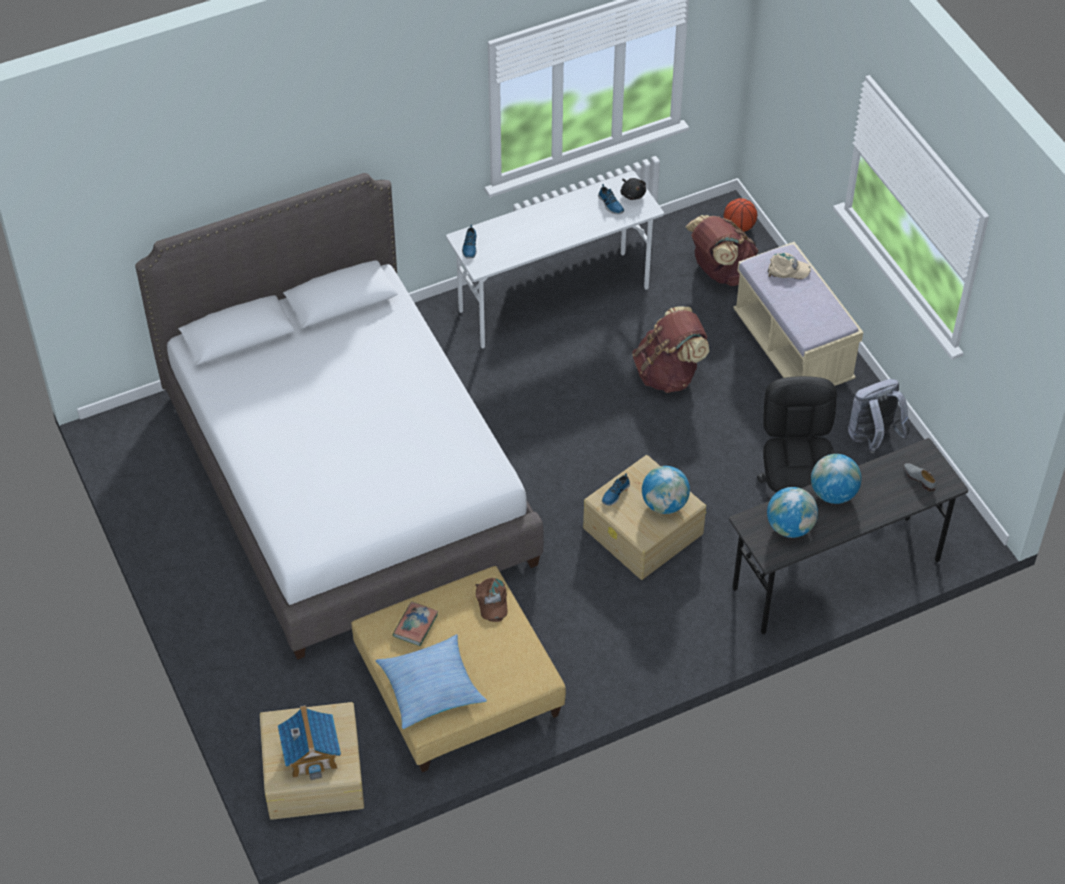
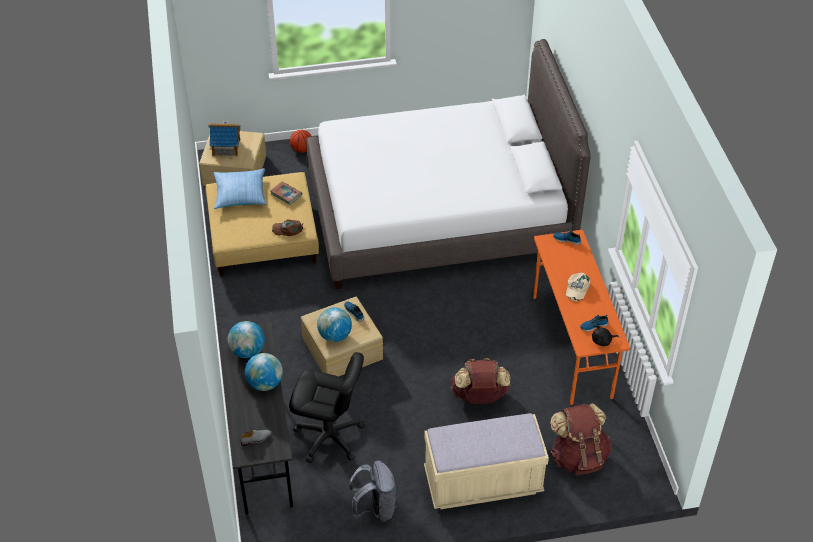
camera: 105 degrees right, 5 degrees down
white desk [446,171,664,348] -> orange desk [533,230,630,405]
basketball [724,198,757,232] -> basketball moved to [290,130,312,153]
beige cap [768,253,811,279] -> beige cap moved to [566,273,590,302]

